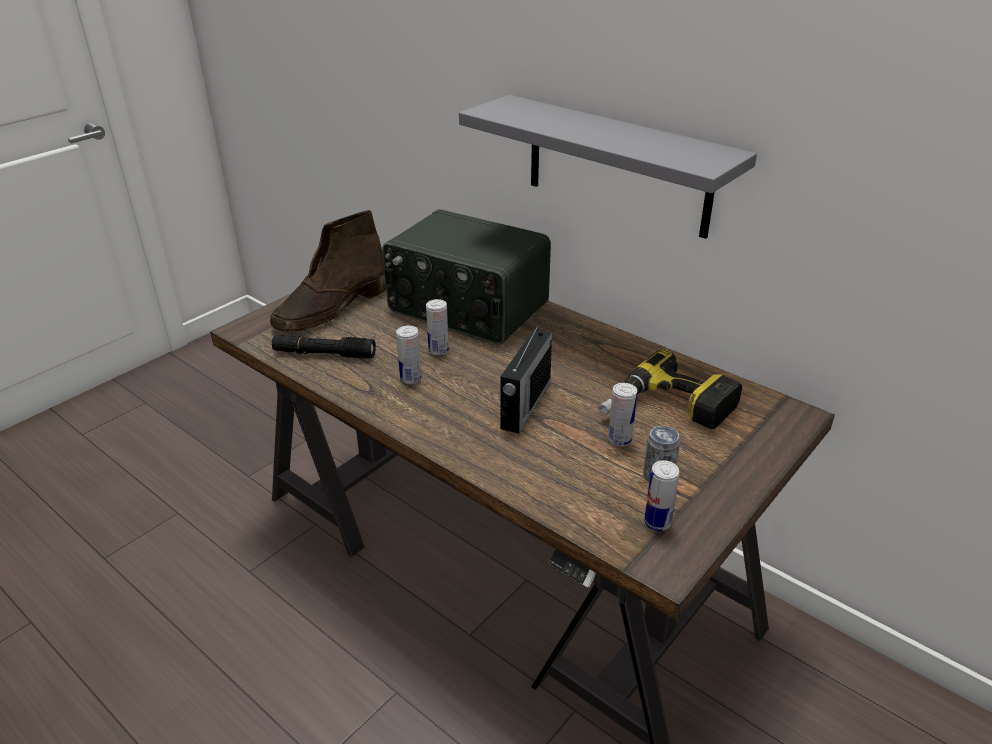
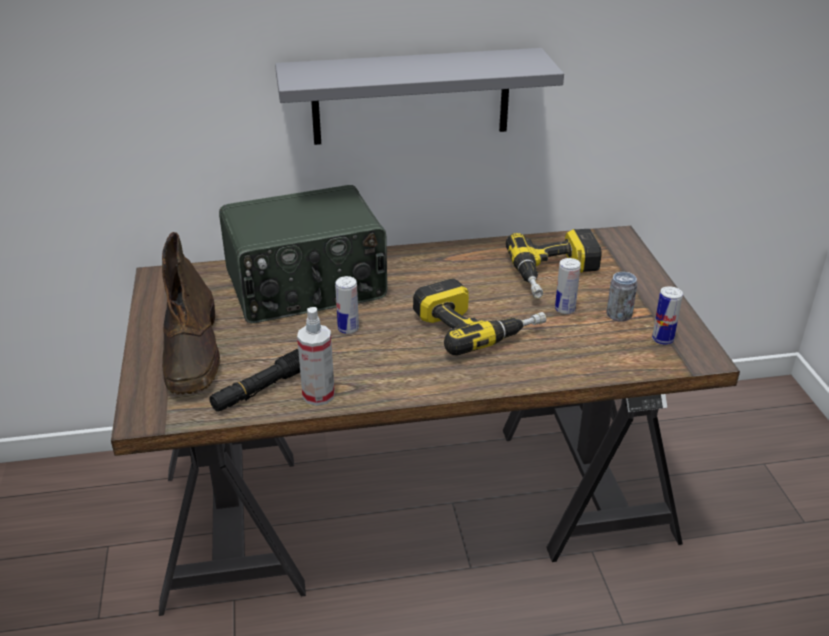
camera: 50 degrees left, 0 degrees up
can [396,326,422,384] -> none
radio [500,322,552,434] -> power drill [413,278,546,355]
none -> spray bottle [297,307,335,406]

